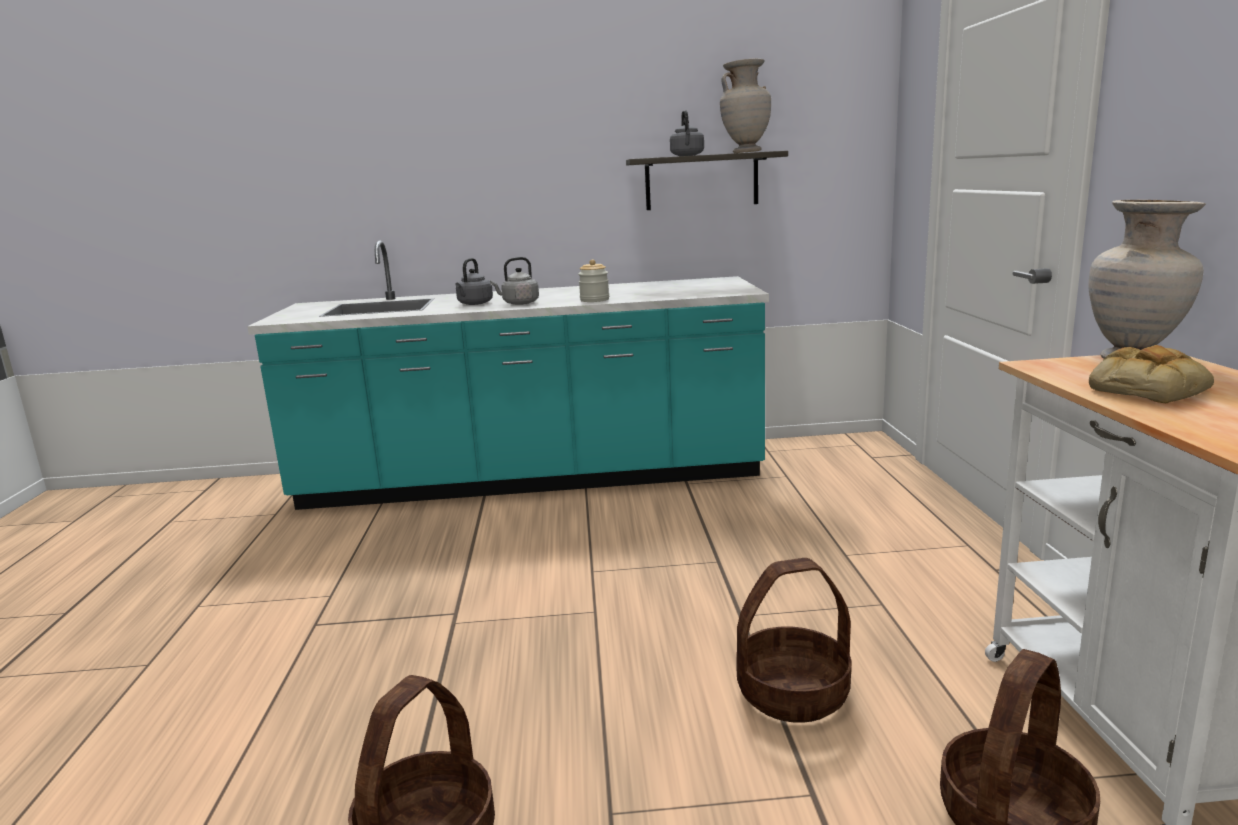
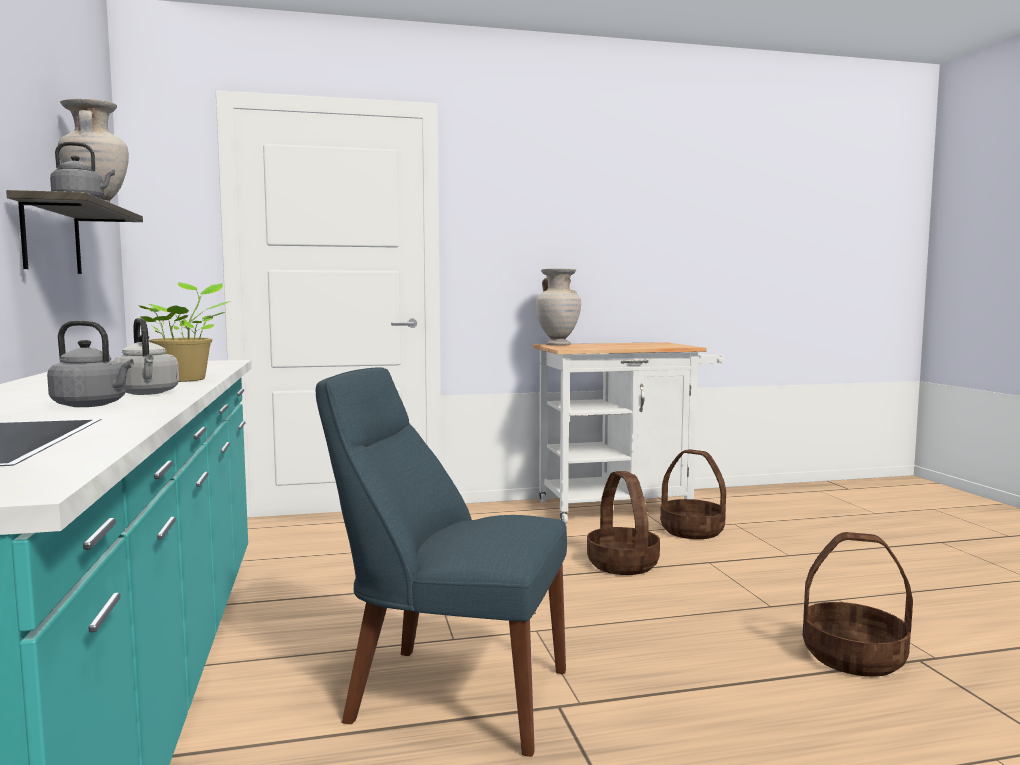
camera: 100 degrees left, 10 degrees down
jar [578,259,609,302] -> potted plant [139,282,231,382]
bread [1089,345,1214,403] -> none
none -> blue chair [316,368,567,757]

